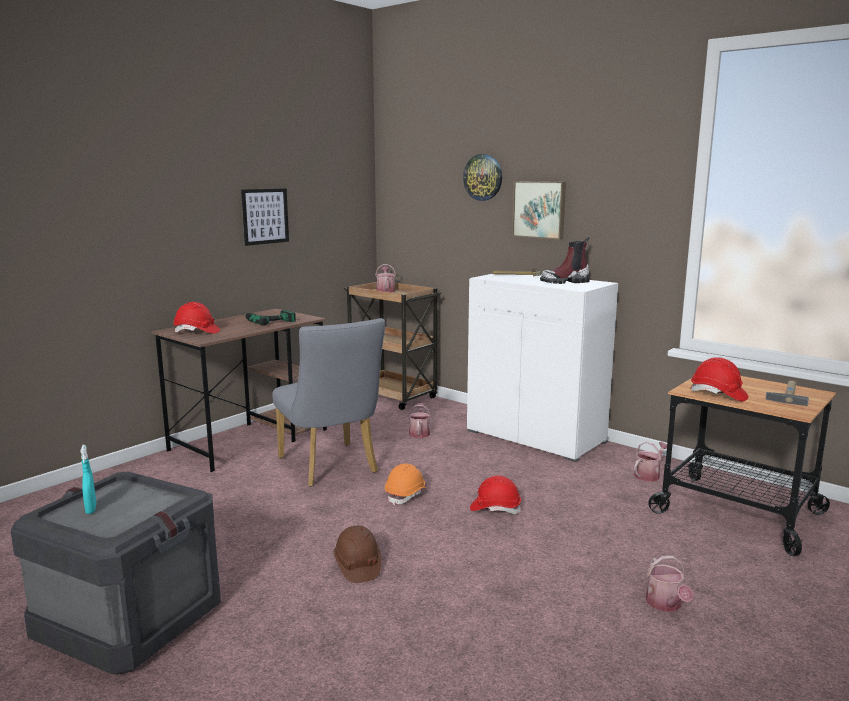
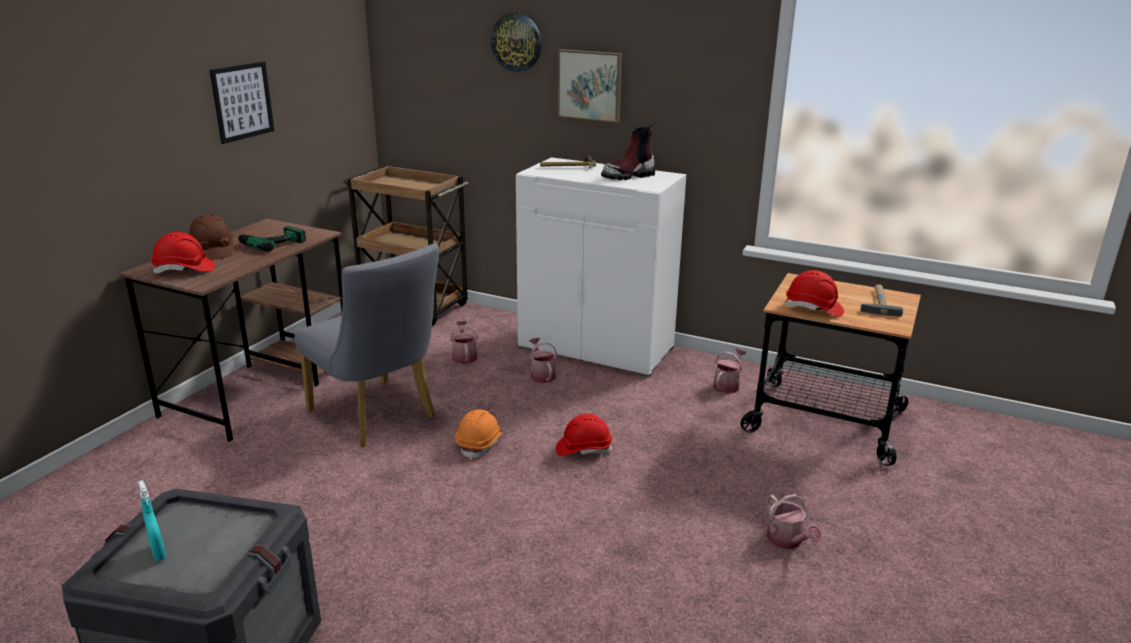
camera: 15 degrees left, 10 degrees up
brown hard hat [334,525,381,583] -> brown hard hat moved to [189,214,234,260]
watering can [375,264,396,293] -> watering can moved to [529,338,557,383]

